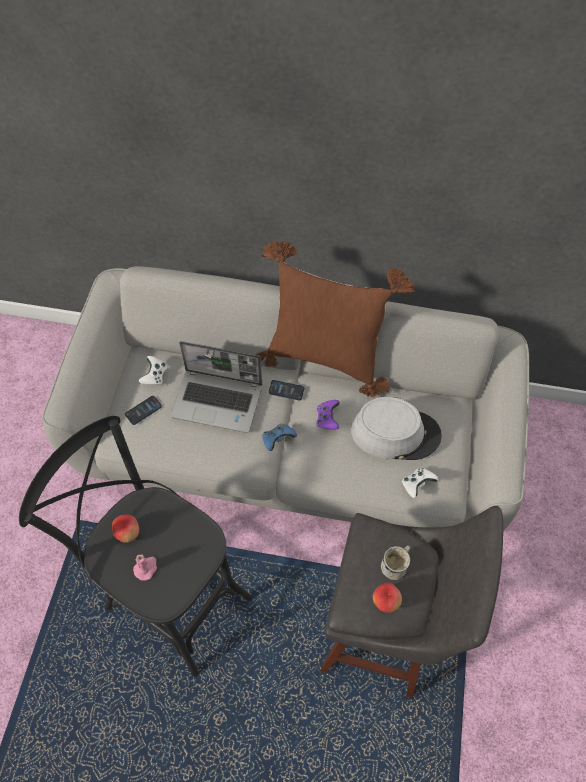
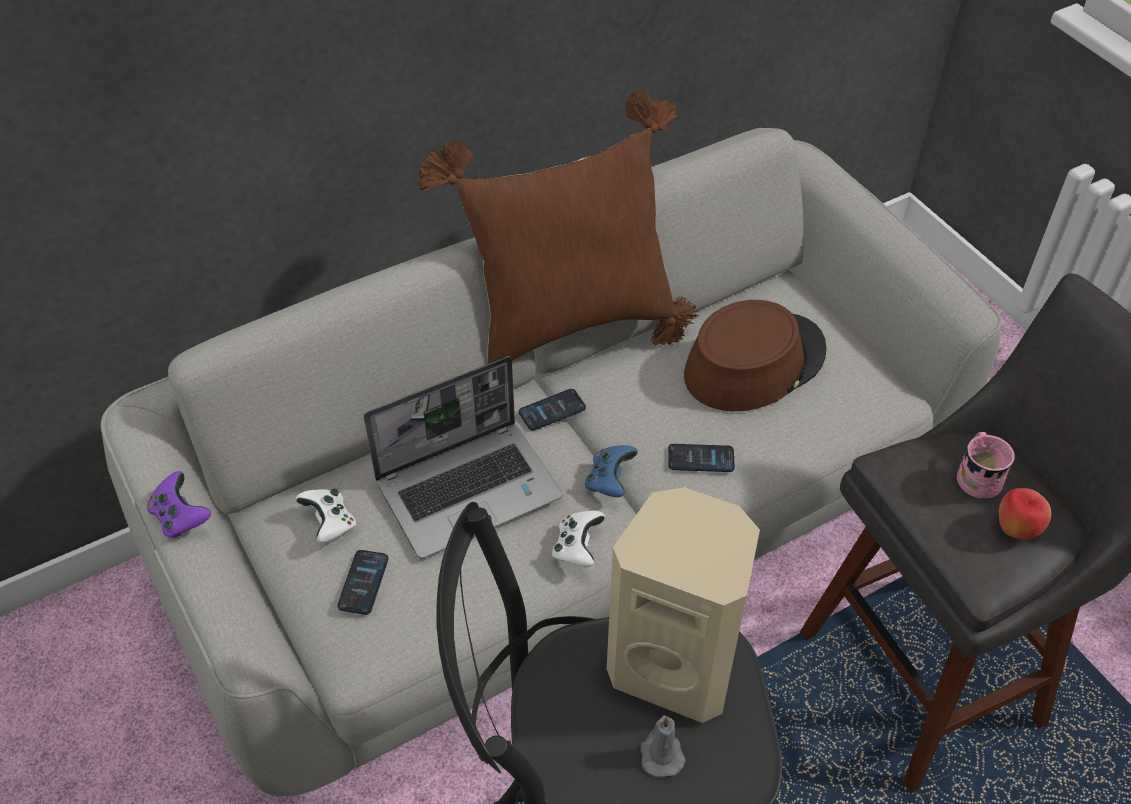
camera: 40 degrees left, 10 degrees down
apple [112,515,139,543] -> none
pink candle [133,554,157,581] -> grey candle [640,715,686,778]
purple game controller [316,400,340,430] -> purple game controller moved to [147,471,211,538]
grey hat [351,397,442,460] -> brown hat [684,300,827,411]
white mug [381,546,411,580] -> pink mug [957,432,1015,499]
white game controller [402,468,439,498] -> white game controller moved to [552,510,605,567]
none -> beige speaker [607,487,760,723]
none -> phone [668,444,735,472]

